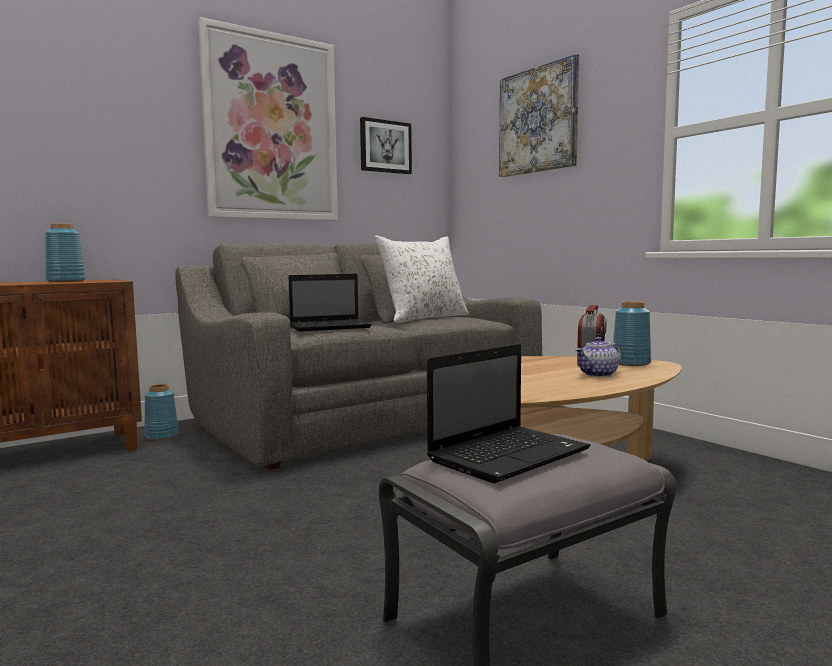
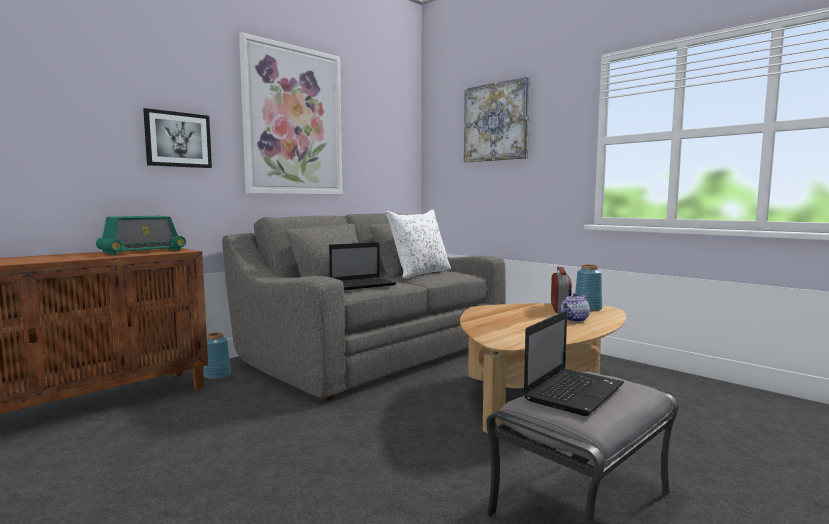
camera: 10 degrees left, 0 degrees up
blue vase [45,223,86,282] -> radio [96,216,186,255]
picture [360,117,412,174] -> picture moved to [143,108,212,168]

